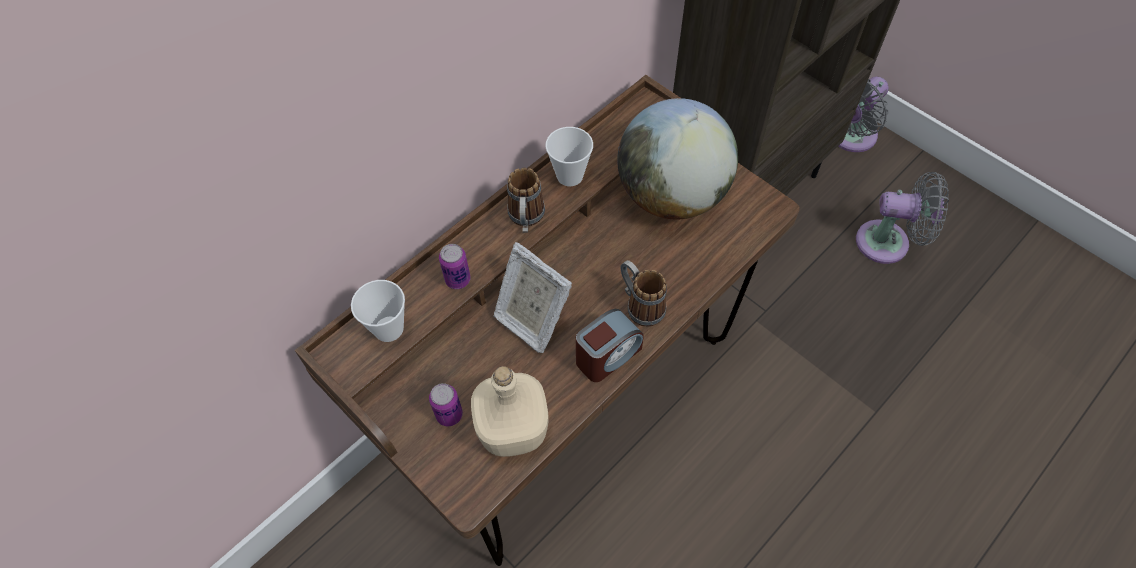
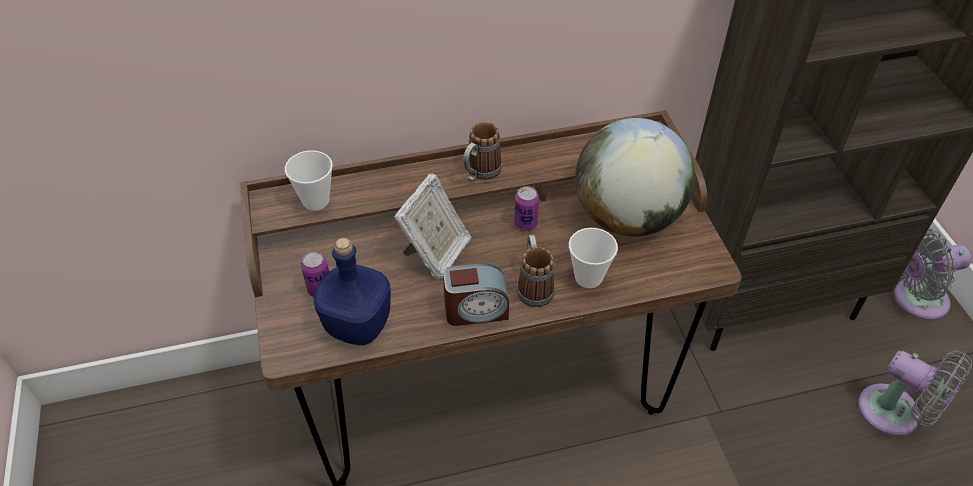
camera: 30 degrees right, 10 degrees down
can [439,244,471,289] -> can moved to [514,186,539,231]
beige bottle [471,366,549,457] -> blue bottle [314,238,391,345]
picture frame [493,242,572,353] -> picture frame turned 135 degrees counterclockwise [394,173,471,279]
cup [545,127,593,186] -> cup moved to [569,228,618,288]

